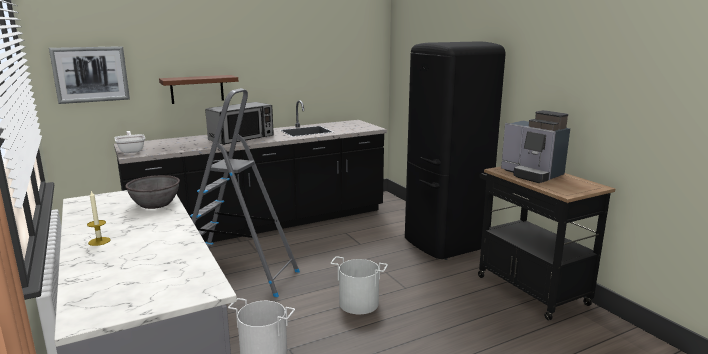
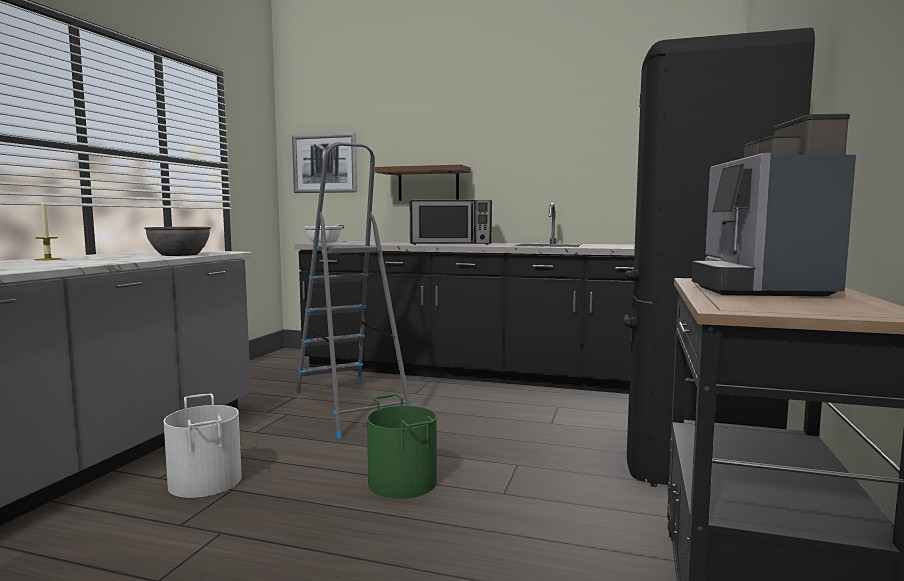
camera: 45 degrees right, 10 degrees down
white bucket [331,256,388,314] -> green bucket [367,394,437,499]

